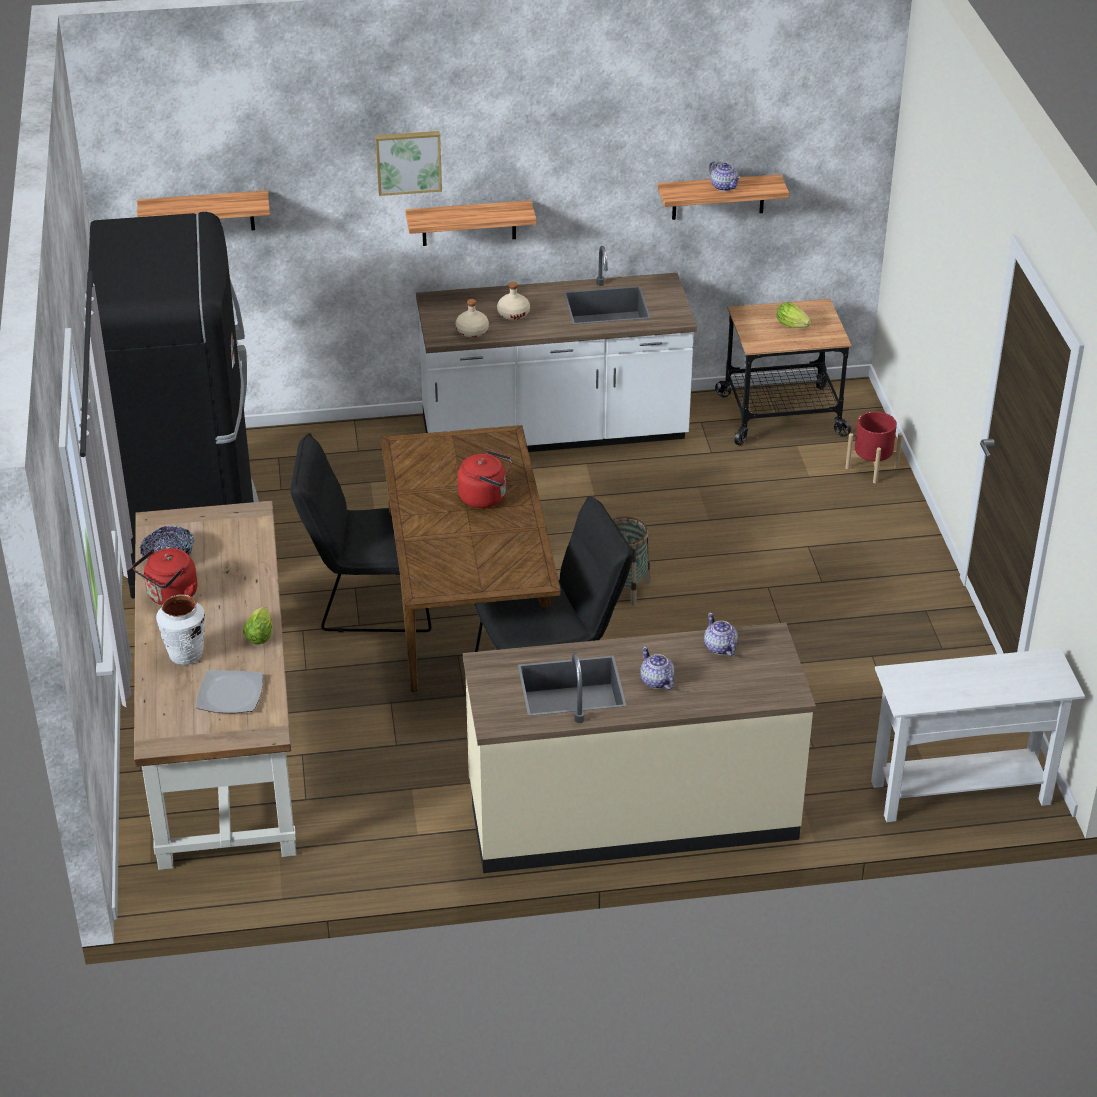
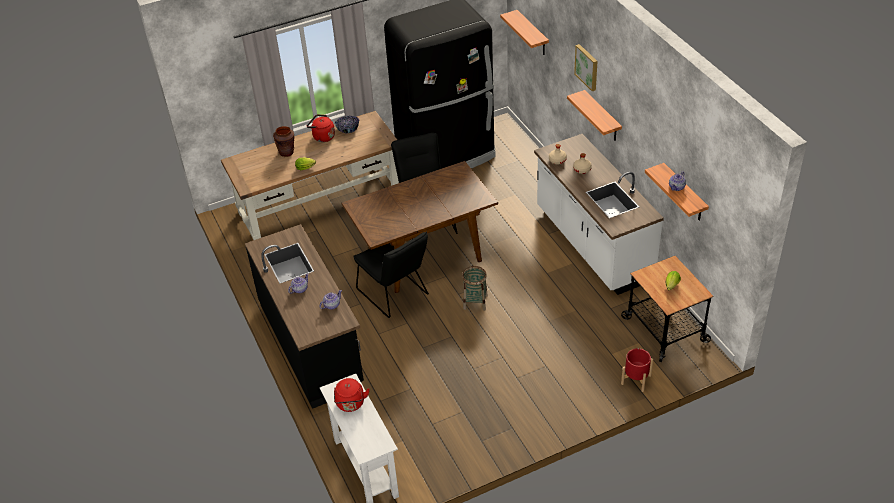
camera: 75 degrees right, 5 degrees up
white vase [156,595,206,665] -> brown vase [273,126,294,157]
plate [196,670,263,713] -> none
red kettle [457,450,512,508] -> red kettle moved to [334,378,370,412]
beige counter [463,622,816,873] -> black counter [245,224,364,409]

